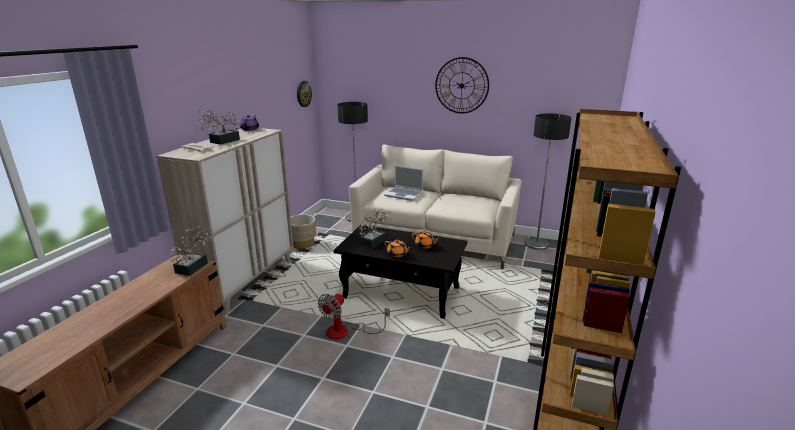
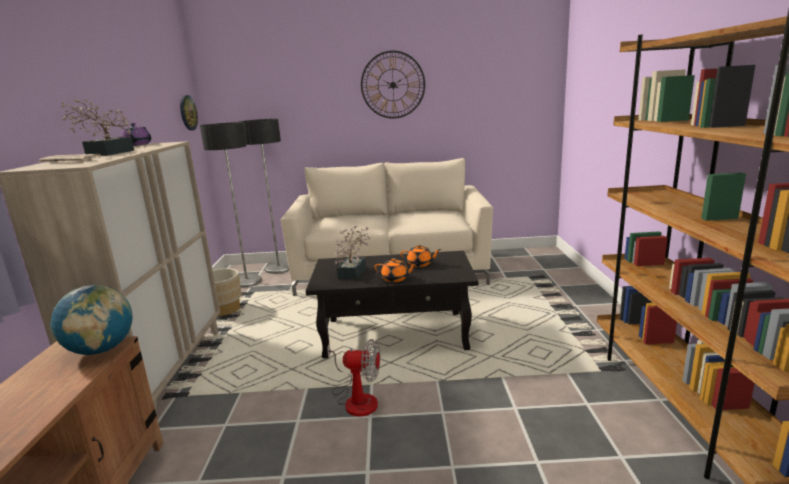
camera: 20 degrees left, 5 degrees down
potted plant [170,226,211,276] -> globe [51,285,133,355]
fan [318,293,390,339] -> fan turned 90 degrees counterclockwise [327,339,380,417]
laptop [384,166,423,201] -> none
floor lamp [525,113,572,250] -> floor lamp moved to [200,122,262,288]

